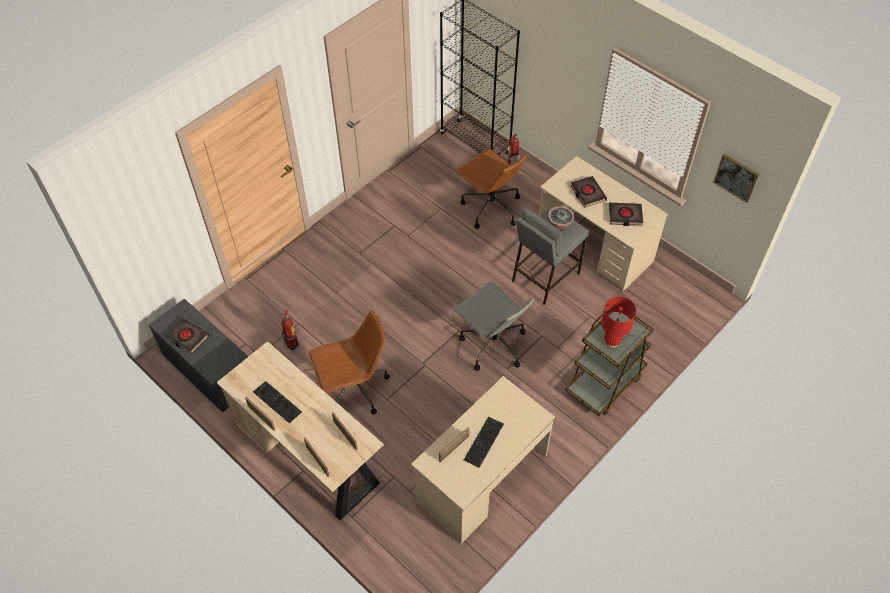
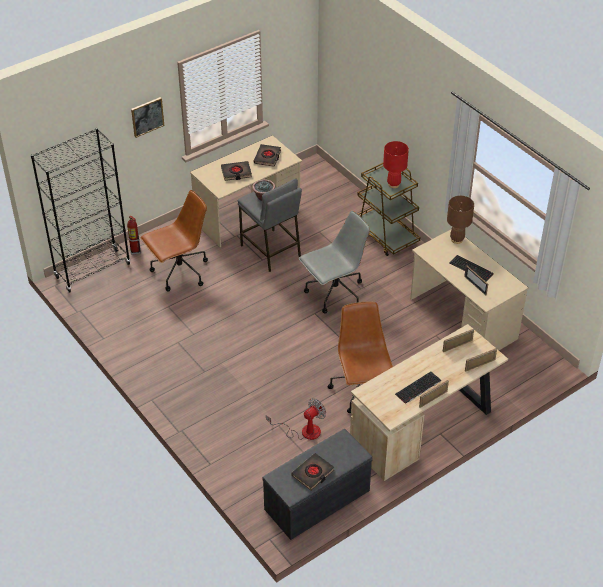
camera: 80 degrees left, 10 degrees down
fire extinguisher [281,310,301,352] -> fan [266,398,326,440]
picture [713,154,759,203] -> picture moved to [131,97,165,138]
none -> brown table lamp [447,196,474,244]

